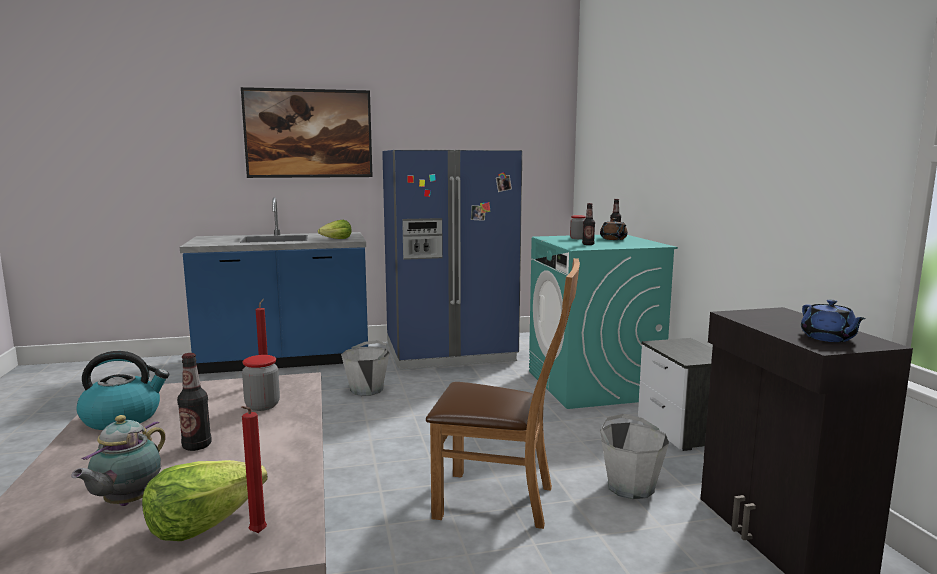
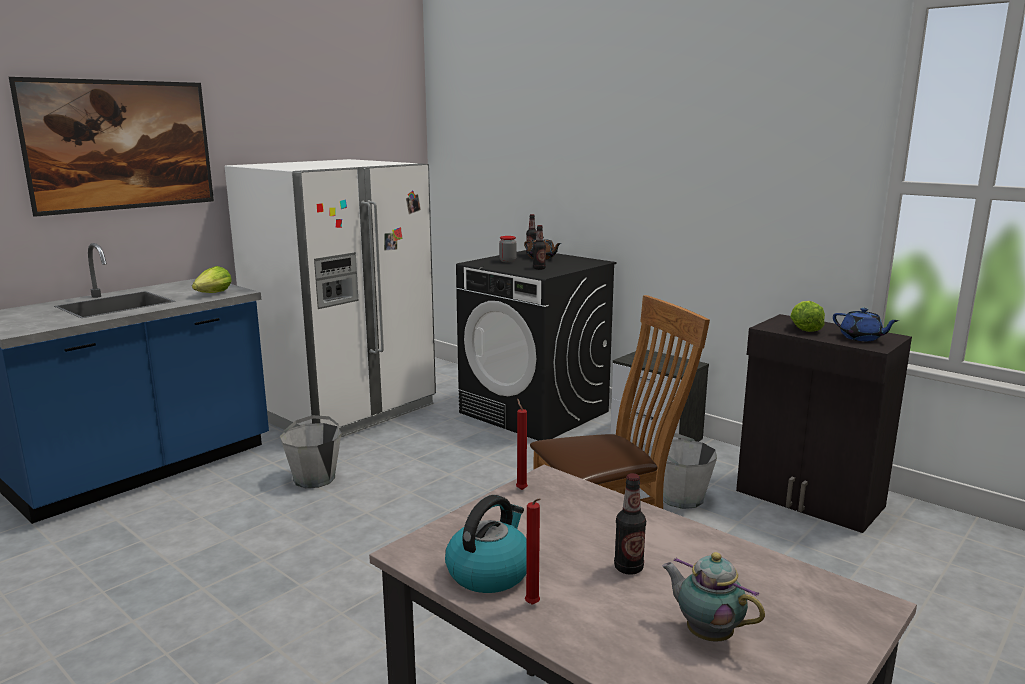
camera: 35 degrees left, 5 degrees up
teapot [71,415,166,506] -> teapot turned 150 degrees clockwise [662,552,765,642]
lettuce [142,460,268,541] -> lettuce moved to [790,301,825,332]
red candle [241,406,267,533] -> red candle moved to [525,498,541,605]
jar [242,355,280,411] -> none
blue fridge [382,150,522,370] -> white fridge [225,159,436,437]
turquoise washing machine [529,235,678,409] -> black washing machine [456,250,616,441]

